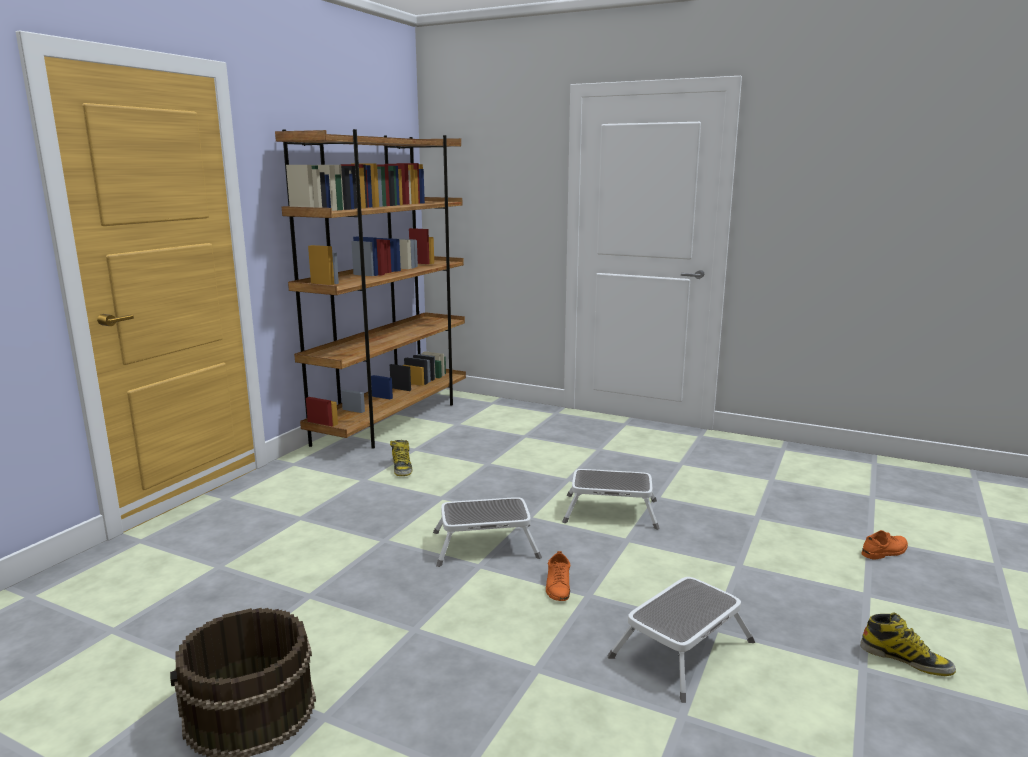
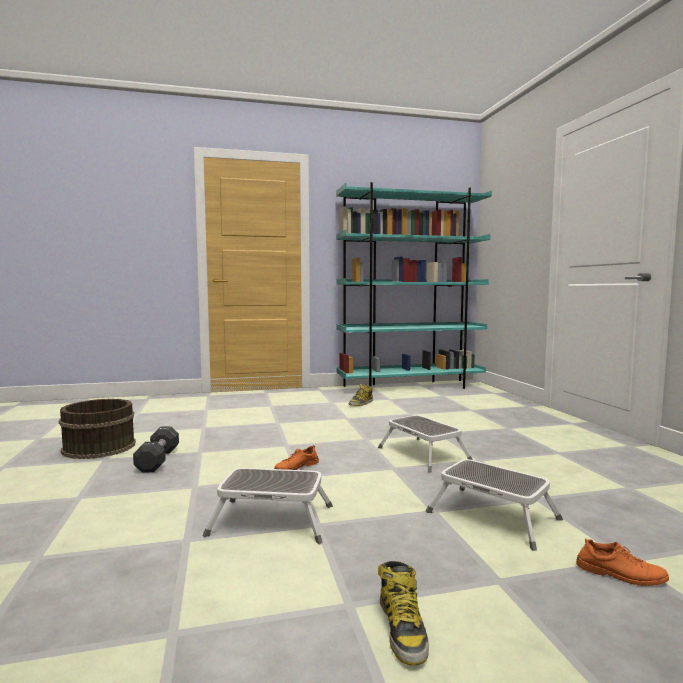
camera: 50 degrees right, 10 degrees down
brown bookcase [275,129,466,449] -> turquoise bookcase [336,182,492,389]
grey step ladder [433,497,542,567] -> grey step ladder moved to [426,459,563,551]
none -> black dumbbell [133,426,179,473]

